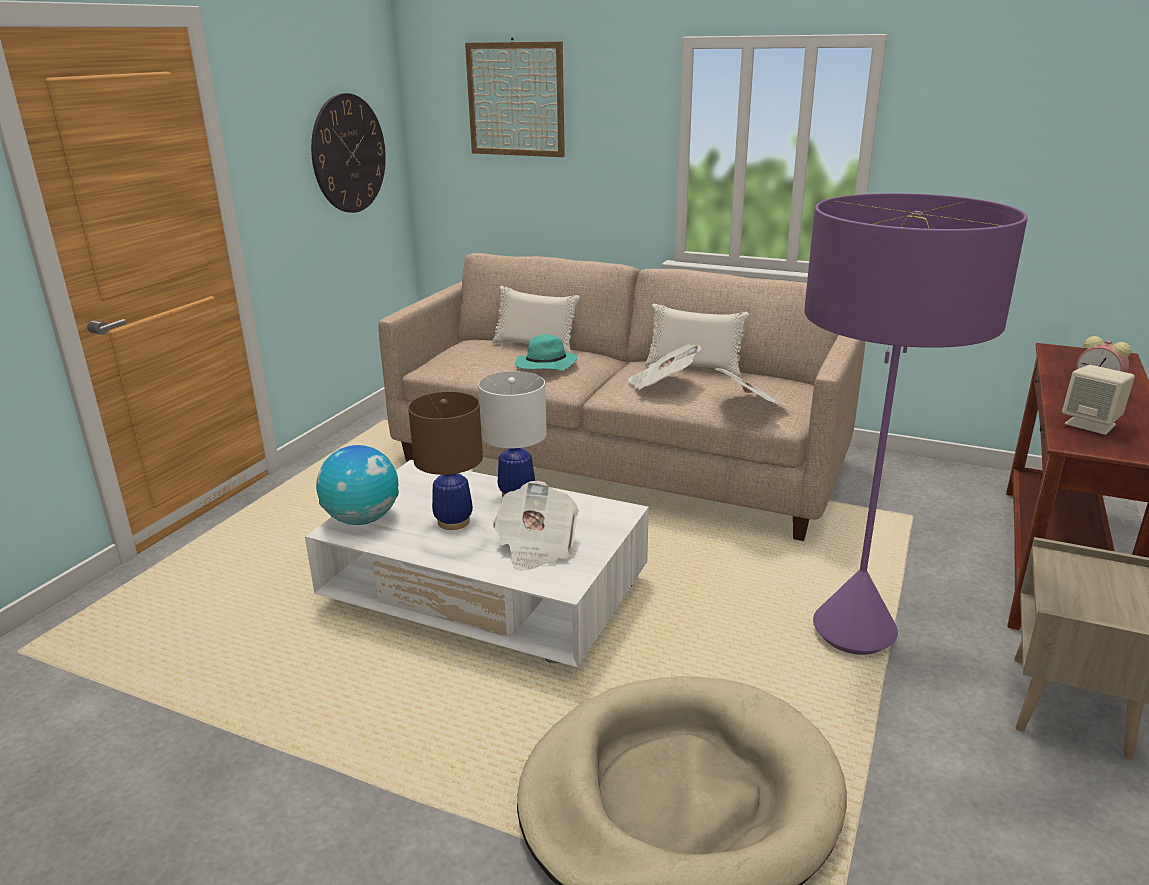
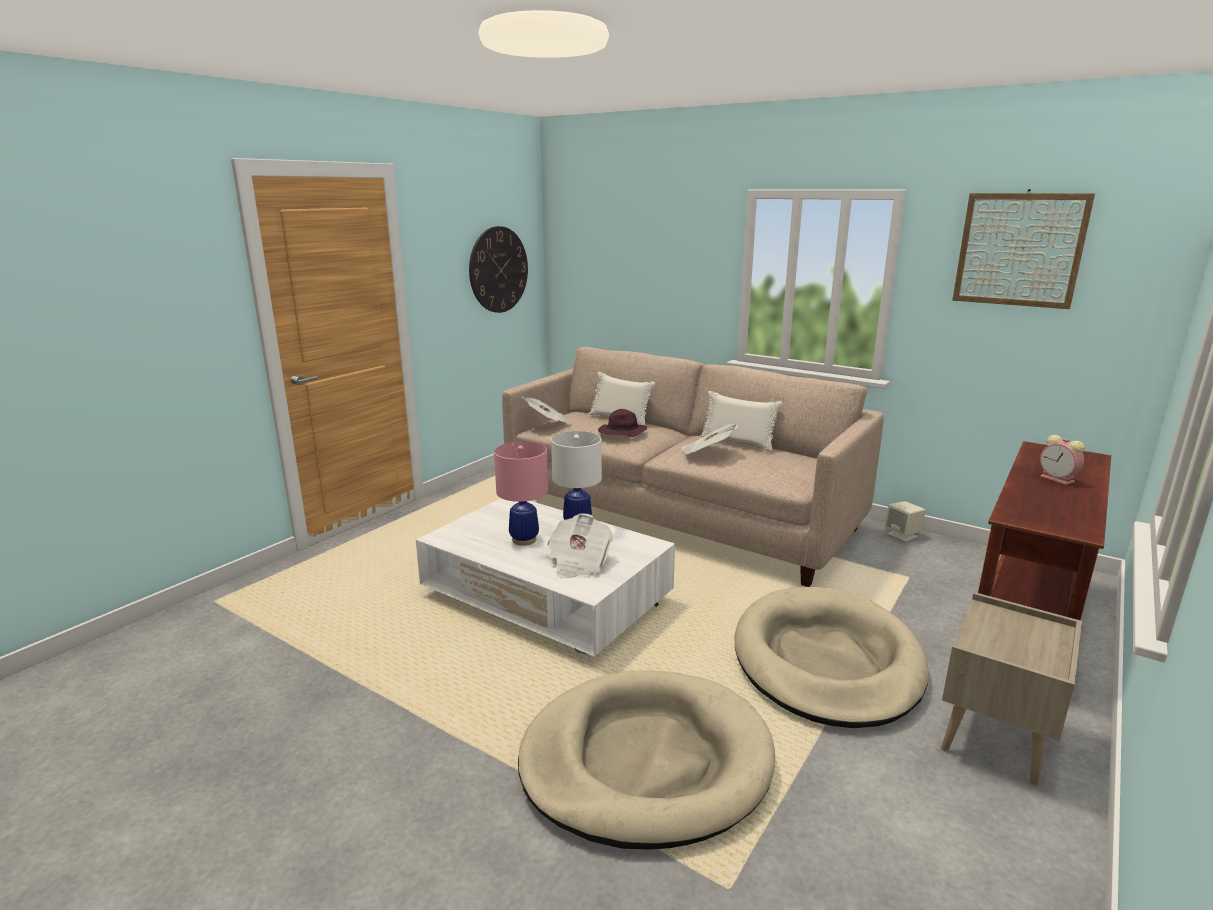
camera: 10 degrees right, 5 degrees down
globe [316,445,399,525] -> none
brown table lamp [408,392,483,530] -> pink table lamp [494,441,548,546]
picture [465,38,565,157] -> picture moved to [952,189,1095,309]
turquoise hat [514,334,578,370] -> purple hat [598,409,647,437]
newspaper [715,368,787,405] -> newspaper moved to [522,397,571,424]
purple floor lamp [804,193,1028,655] -> beige dog bed [735,587,929,728]
beige speaker [1062,365,1135,435] -> beige speaker moved to [885,501,926,542]

